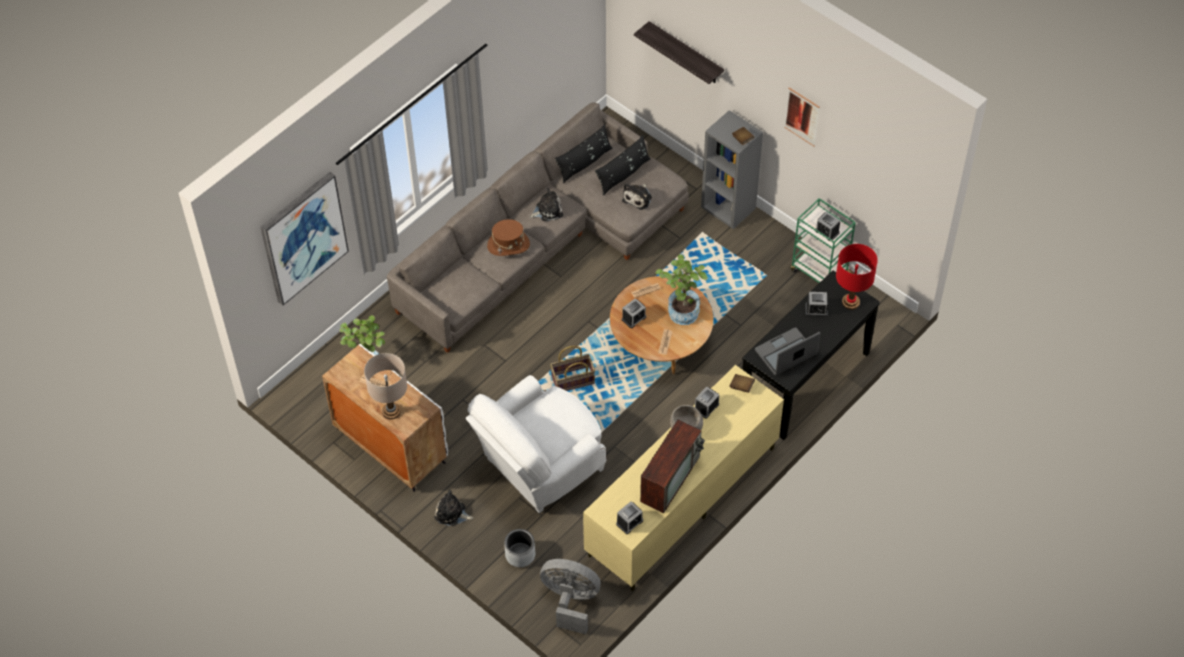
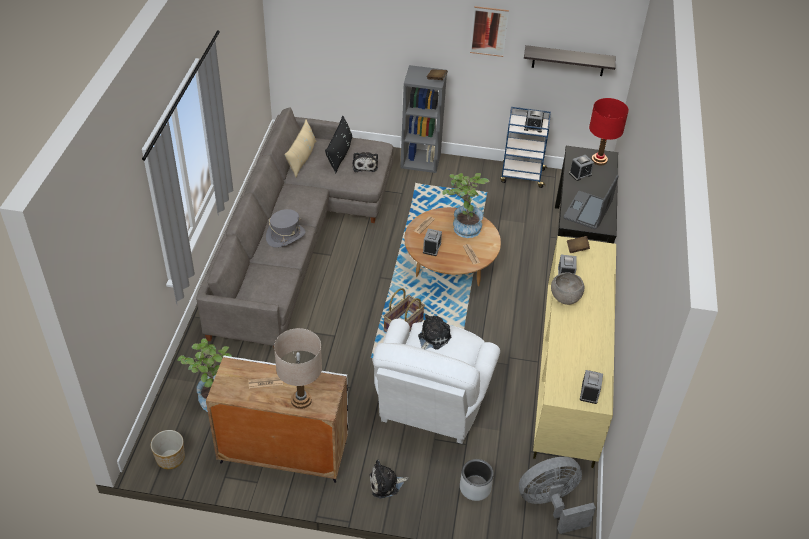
camera: 35 degrees left, 10 degrees down
picture [260,172,349,305] -> none
brown hat [487,219,530,256] -> grey hat [266,209,306,248]
plush toy [529,188,563,221] -> plush toy moved to [418,315,451,350]
black pillow [555,124,613,183] -> beige pillow [284,120,316,177]
shelf [634,21,724,84] -> shelf moved to [524,45,616,76]
television [640,420,705,513] -> none
green cart [790,198,856,283] -> blue cart [500,107,551,188]
none -> planter [151,430,185,469]

